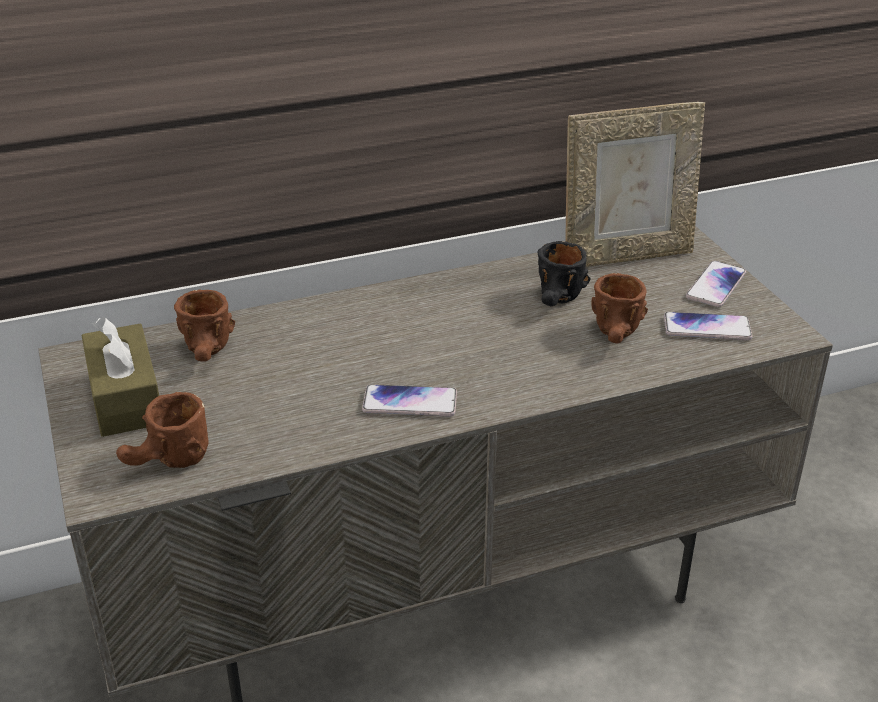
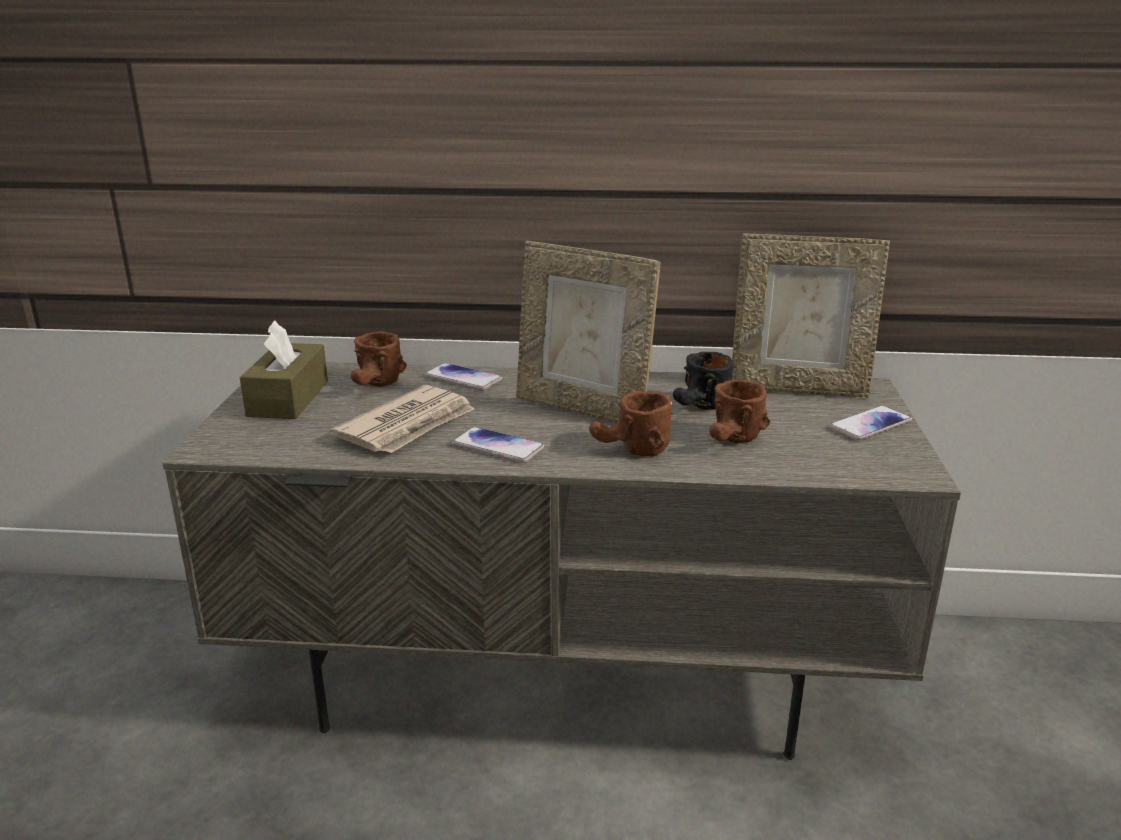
camera: 25 degrees right, 10 degrees down
brown mug [116,392,209,468] -> brown mug moved to [589,391,672,456]
phone [664,312,752,340] -> phone moved to [424,363,502,391]
none -> newspaper [330,385,474,453]
none -> picture frame [516,241,660,422]

